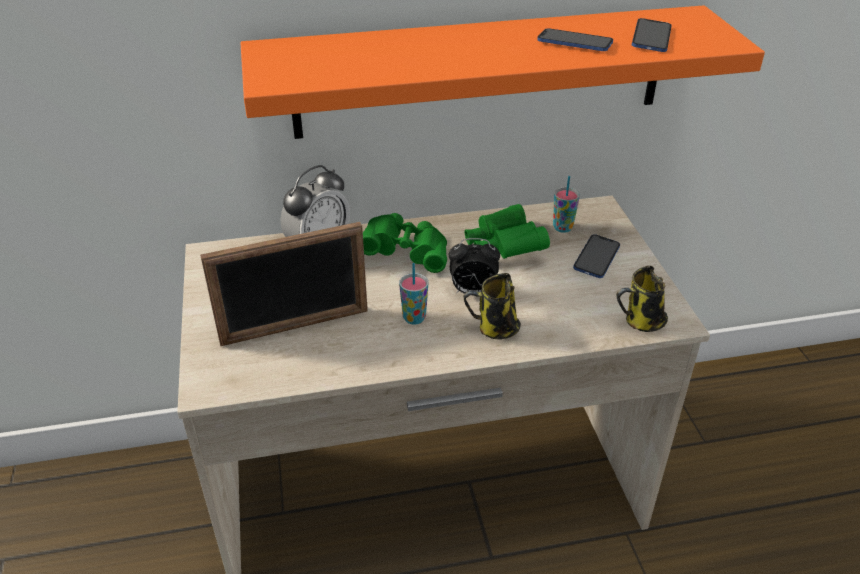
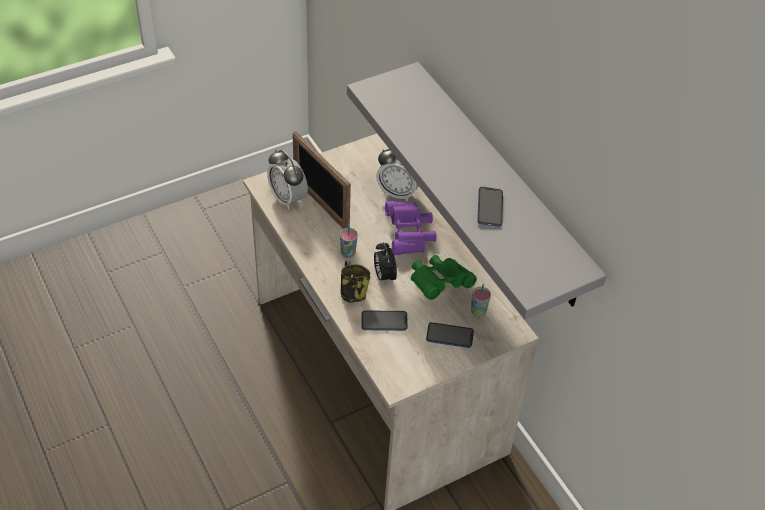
camera: 70 degrees right, 10 degrees up
orange shelf [241,5,765,139] -> grey shelf [347,62,607,320]
green binoculars [363,213,447,273] -> purple binoculars [385,201,437,255]
mug [616,266,668,332] -> none
phone [632,18,672,52] -> phone moved to [362,310,408,331]
none -> alarm clock [267,150,308,209]

